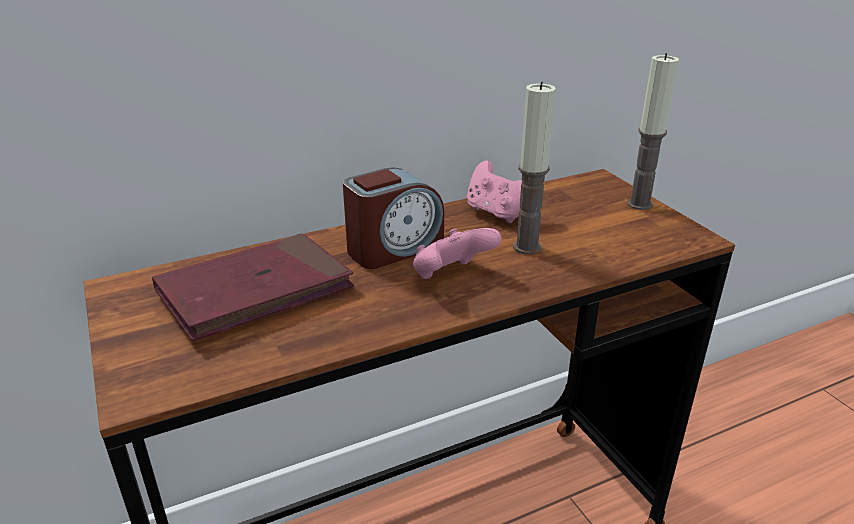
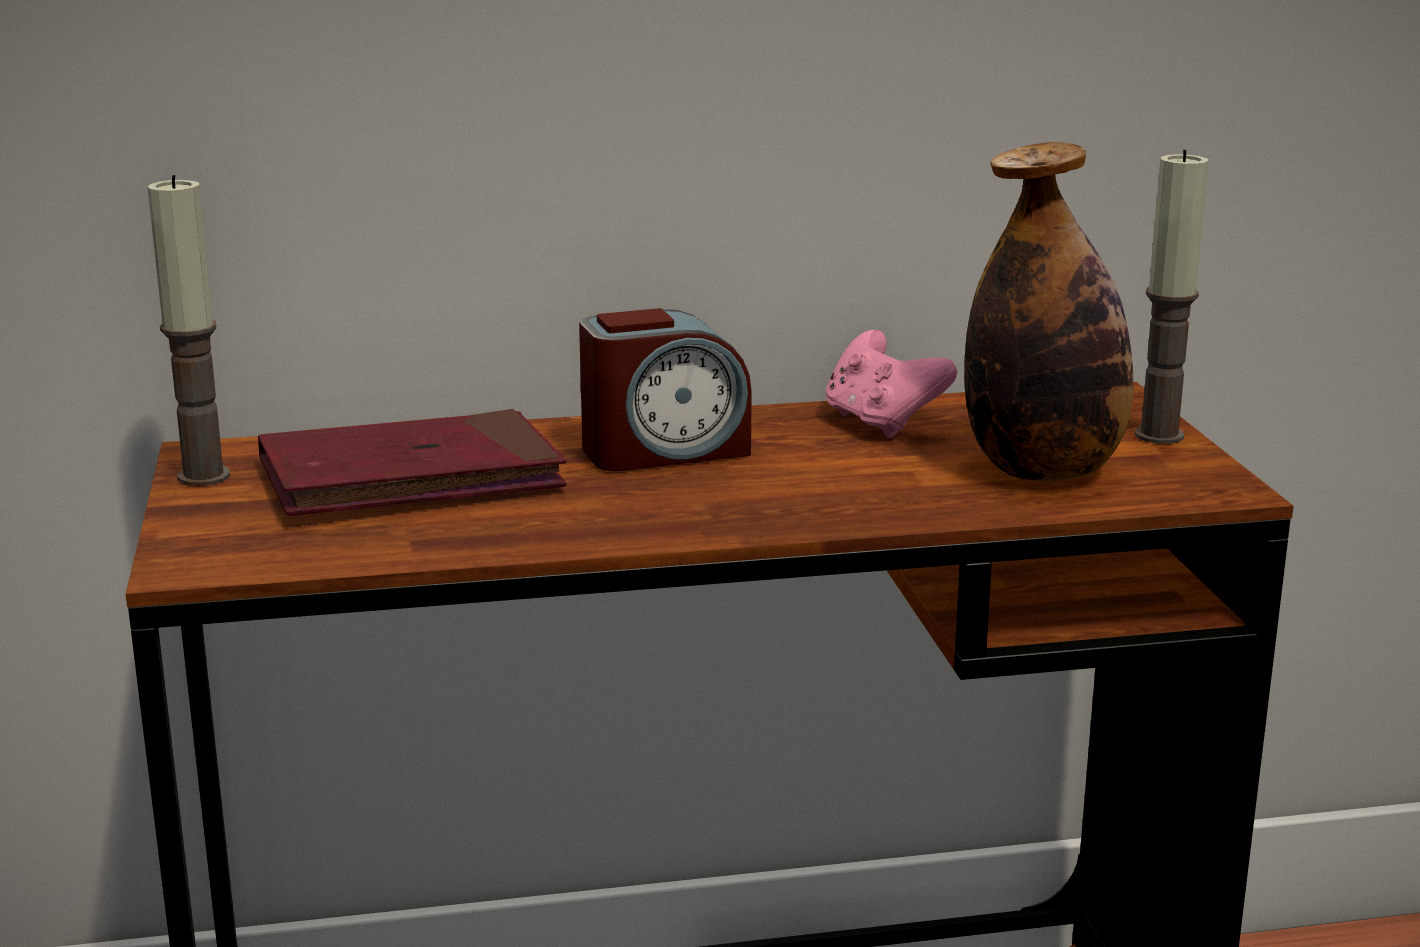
camera: 15 degrees right, 10 degrees down
pink game controller [413,228,502,279] -> none
candle [513,82,556,255] -> candle moved to [148,175,230,486]
none -> bottle [964,142,1133,481]

